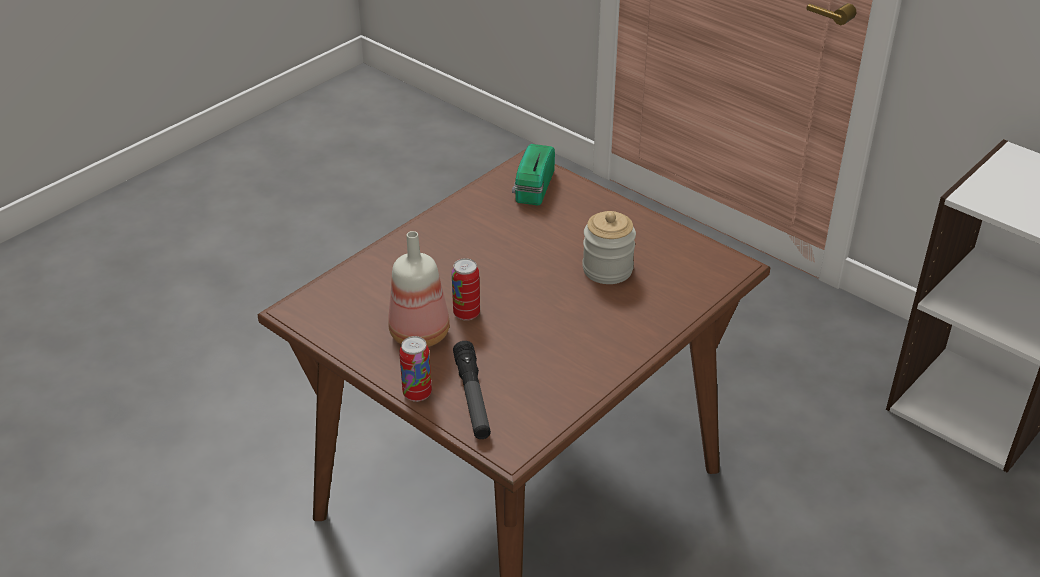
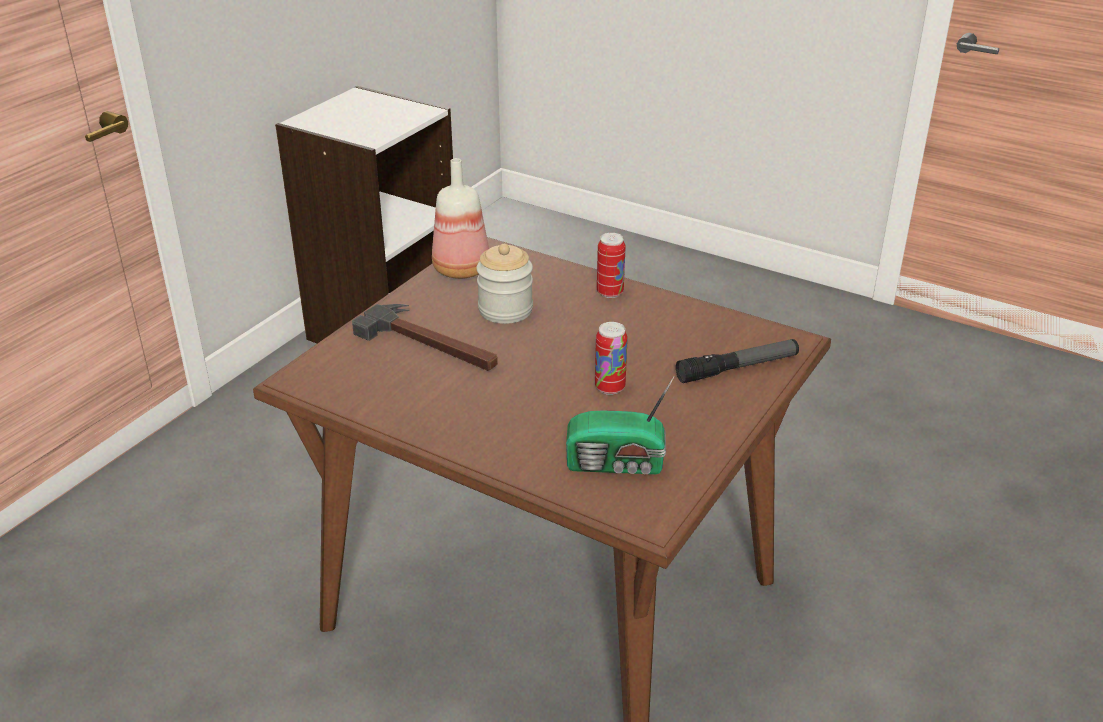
camera: 100 degrees left, 5 degrees down
bottle [388,231,450,347] -> bottle moved to [432,158,489,279]
can [399,336,432,402] -> can moved to [597,233,626,298]
radio [512,144,555,206] -> radio moved to [566,376,675,474]
none -> hammer [352,304,498,371]

